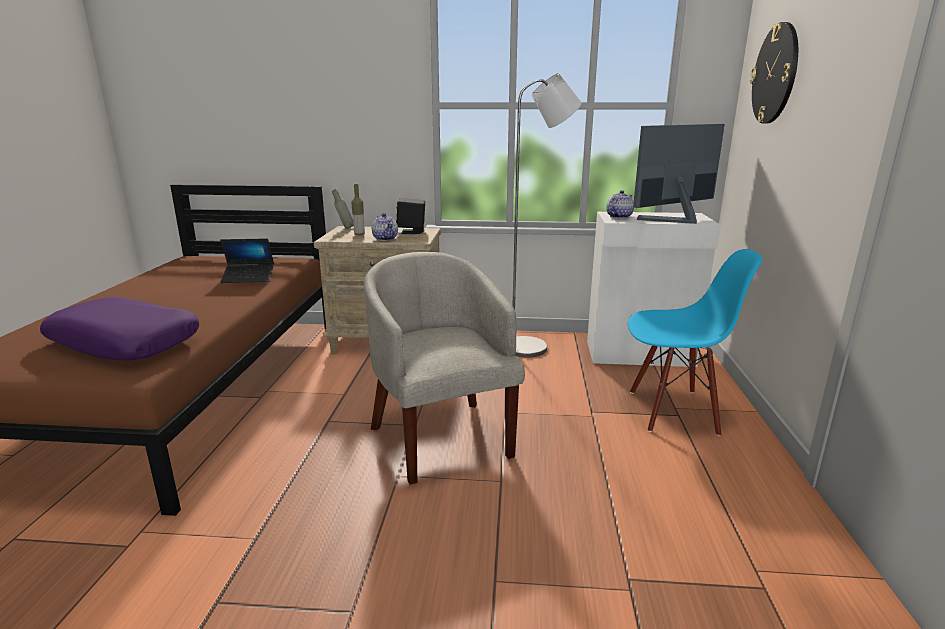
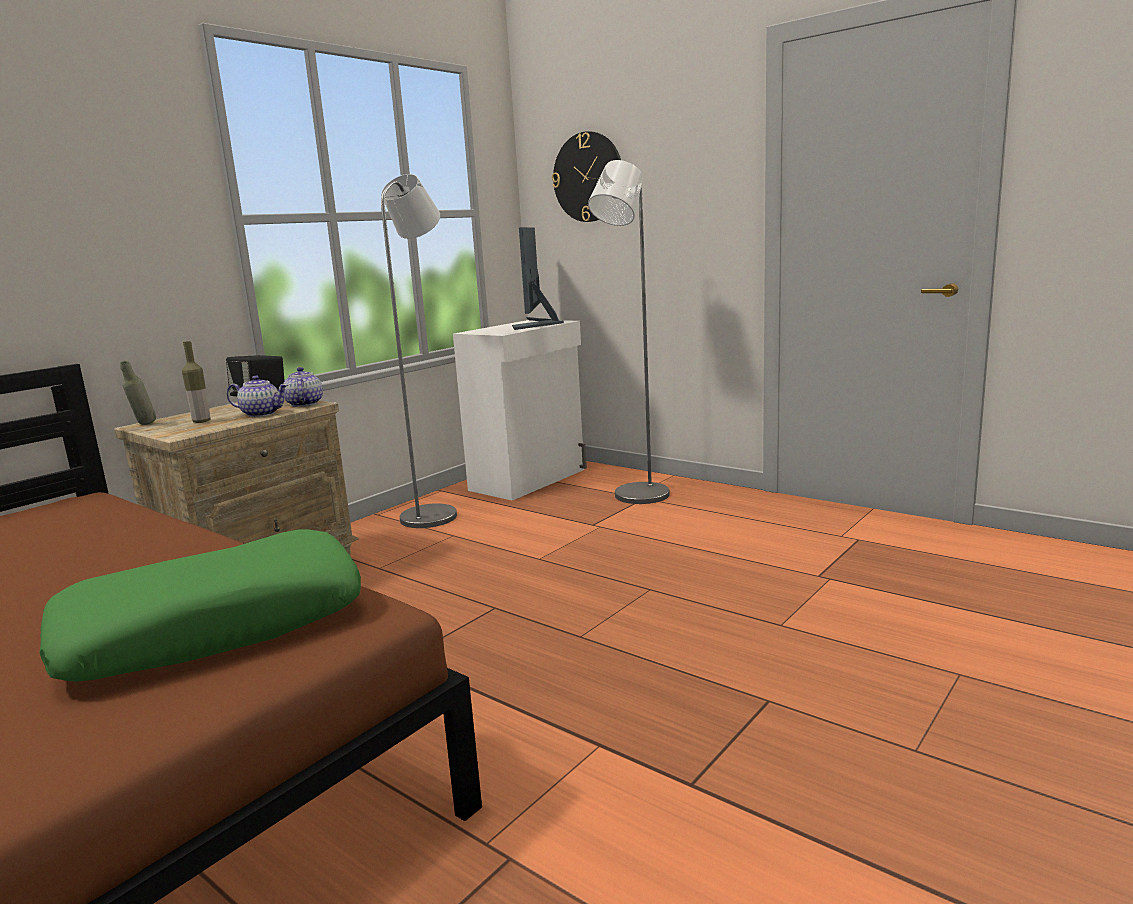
camera: 55 degrees left, 5 degrees down
purple pillow [40,297,199,361] -> green pillow [39,529,361,682]
laptop [220,238,274,283] -> none
beige armchair [364,252,525,485] -> none
teapot [606,190,634,219] -> teapot moved to [283,367,323,407]
blue chair [628,249,762,436] -> grey floor lamp [588,160,670,504]

